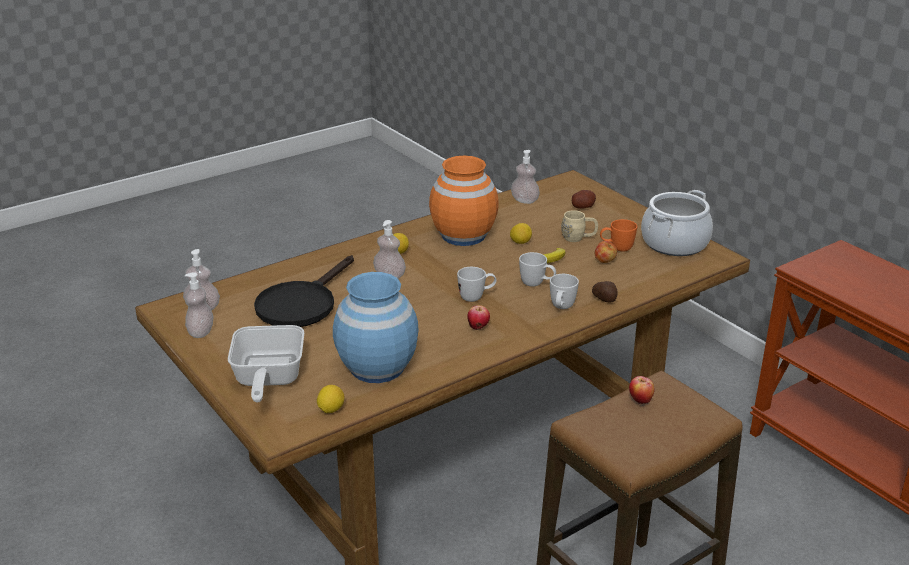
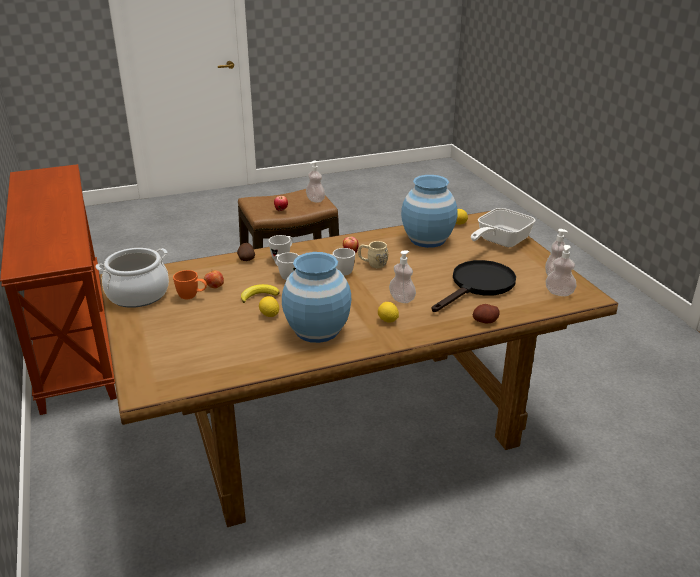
camera: 165 degrees left, 0 degrees up
frying pan [228,325,304,403] -> frying pan turned 150 degrees counterclockwise [471,208,536,247]
orange vase [429,156,499,246] -> blue vase [282,252,351,343]
soap dispenser [511,150,540,204] -> soap dispenser moved to [306,161,325,203]
beige mug [561,210,598,242] -> beige mug moved to [358,241,388,268]
potato [572,190,596,209] -> potato moved to [473,304,500,323]

